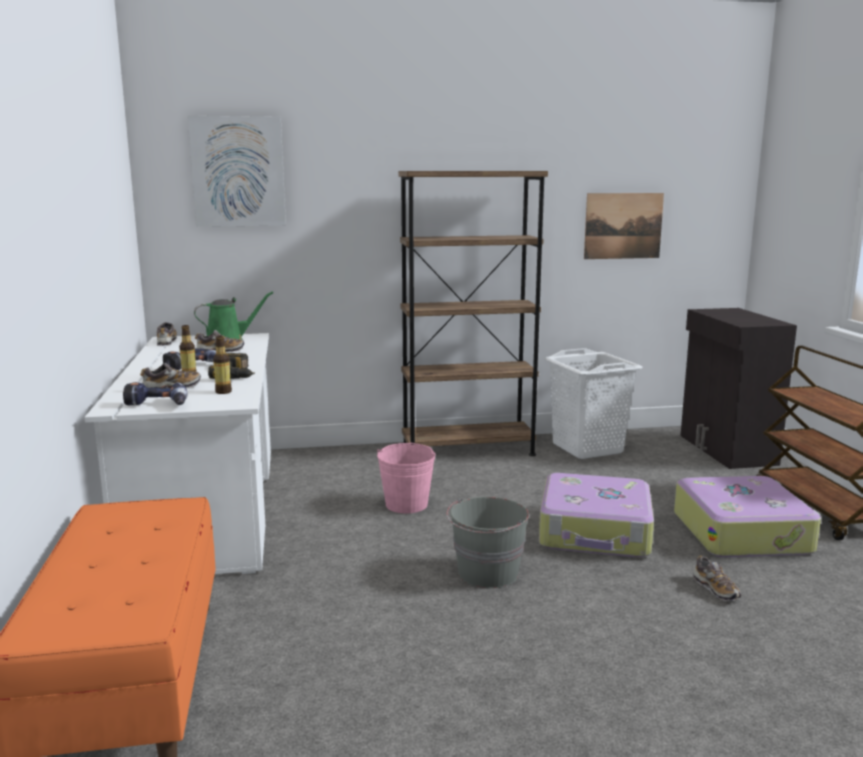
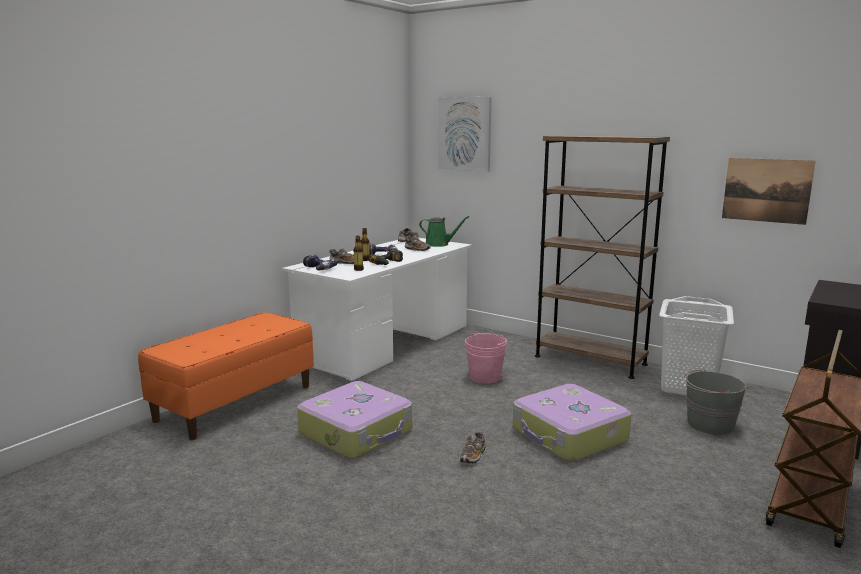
camera: 45 degrees right, 0 degrees up
grey bucket [447,497,529,588] -> grey bucket moved to [683,369,746,435]
suitcase [674,476,821,557] -> suitcase moved to [297,381,412,459]
shoe [694,556,741,601] -> shoe moved to [460,431,485,464]

